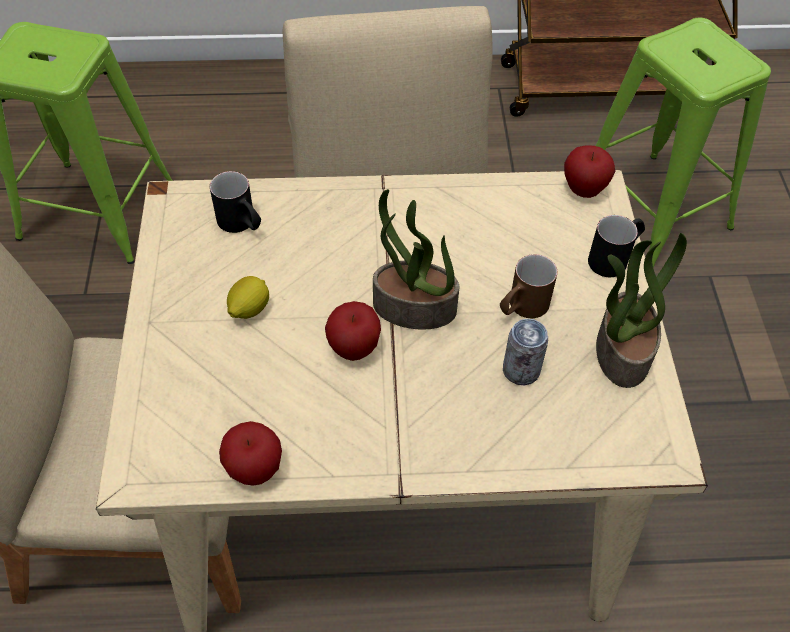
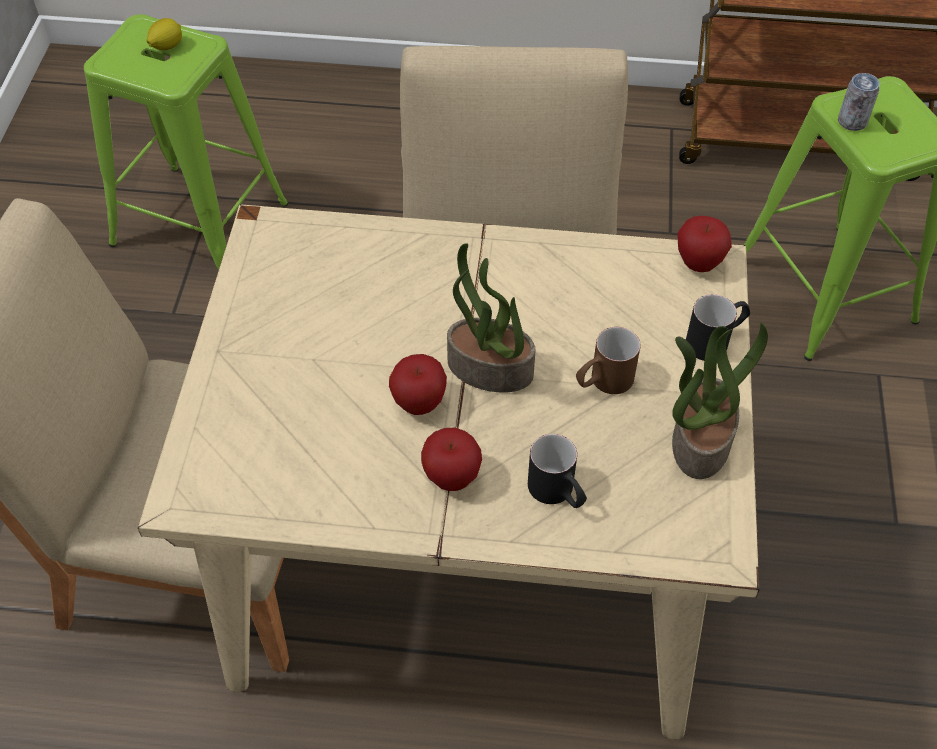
camera: 10 degrees right, 0 degrees up
black mug [210,171,261,233] -> black mug moved to [528,434,587,508]
apple [219,421,282,486] -> apple moved to [421,427,482,491]
lemon [227,276,269,319] -> lemon moved to [146,18,182,50]
can [503,319,548,386] -> can moved to [838,73,880,131]

